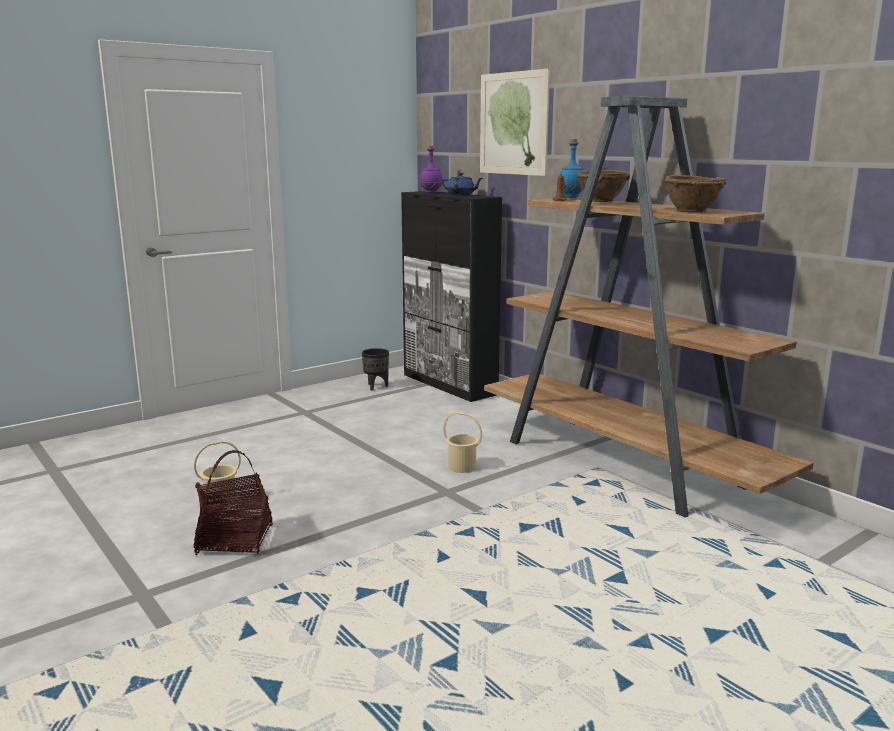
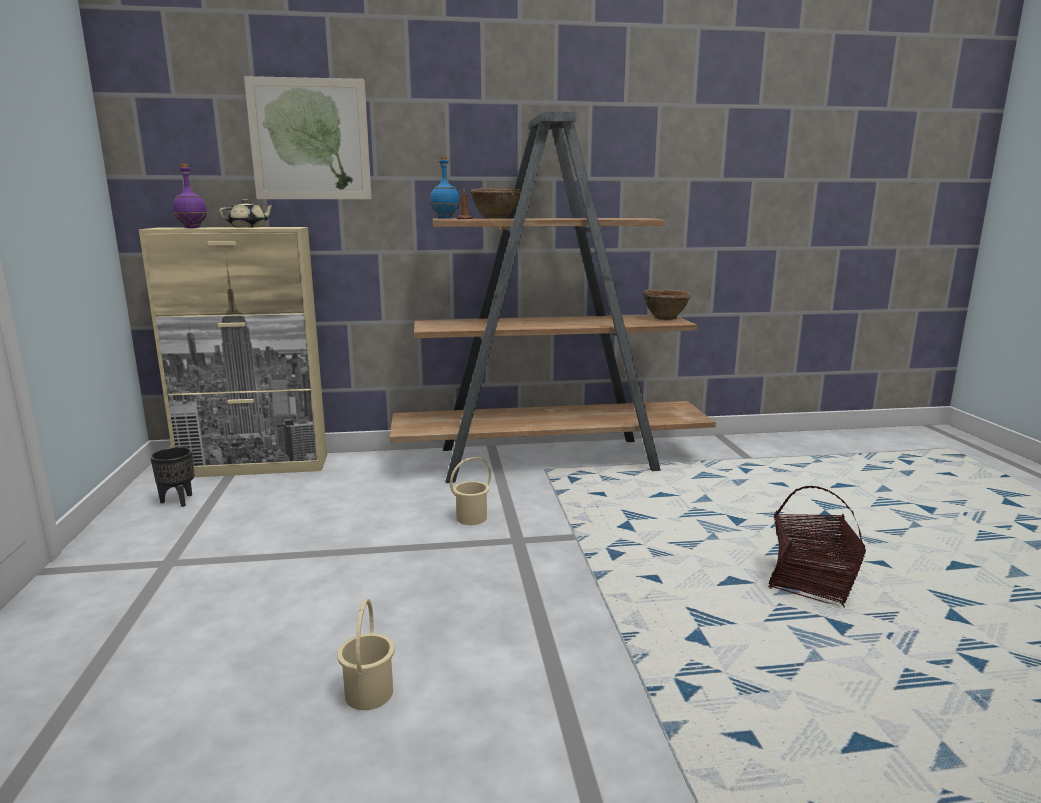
camera: 60 degrees left, 0 degrees up
basket [194,450,273,556] -> basket moved to [769,486,866,608]
black cabinet [401,191,502,402] -> beige cabinet [139,227,327,477]
blue teapot [441,173,483,195] -> beige teapot [219,199,274,228]
brown bowl [664,175,726,212] -> brown bowl moved to [643,289,691,320]

